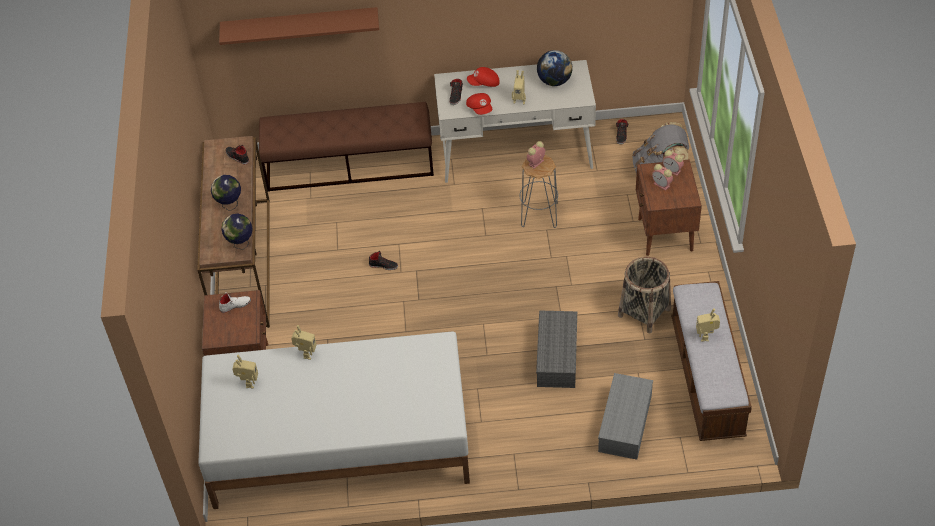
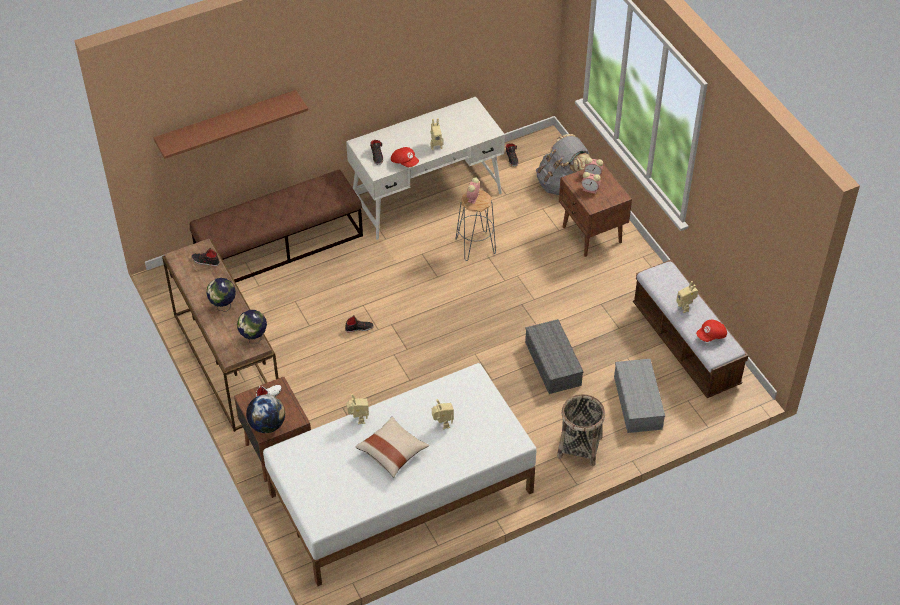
camera: 25 degrees left, 0 degrees up
toy robot [232,355,258,388] -> toy robot moved to [432,399,454,430]
red cap [467,67,500,87] -> red cap moved to [696,320,727,342]
globe [537,50,573,86] -> globe moved to [246,394,285,433]
basket [618,257,671,333] -> basket moved to [557,394,605,466]
none -> beige pillow [356,417,429,477]

